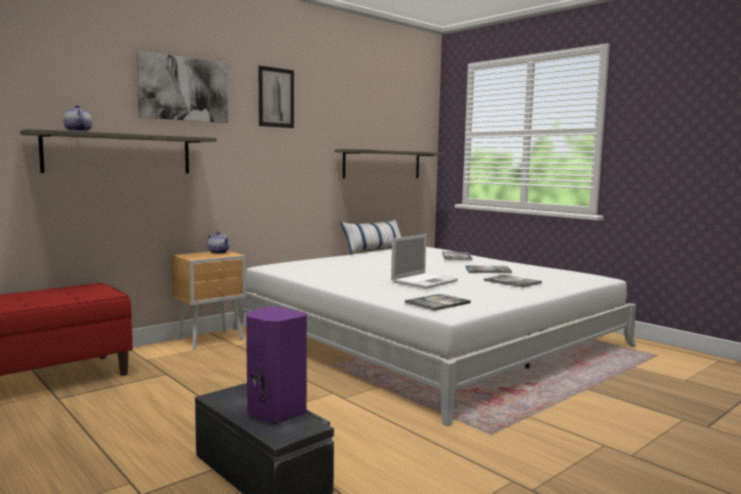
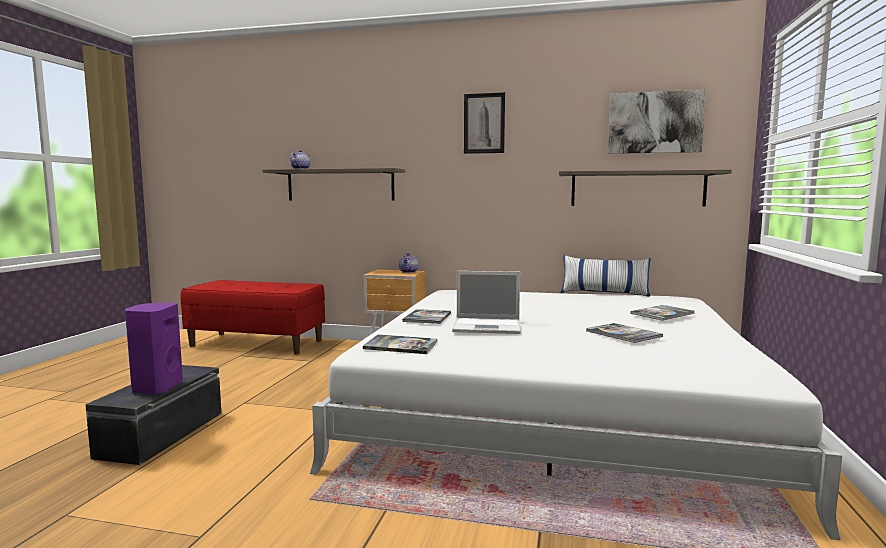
camera: 55 degrees right, 0 degrees up
picture [136,51,228,123] -> picture moved to [608,90,706,154]
book [484,275,542,288] -> book moved to [402,309,451,324]

